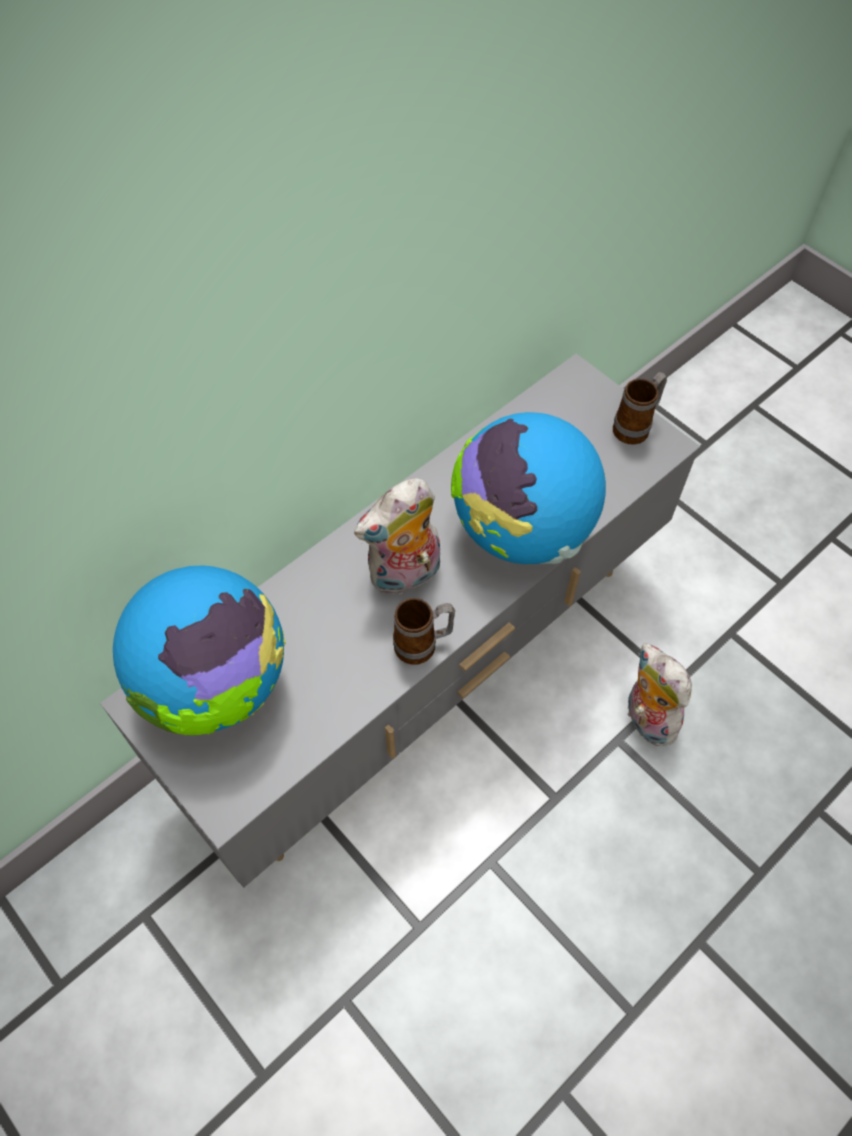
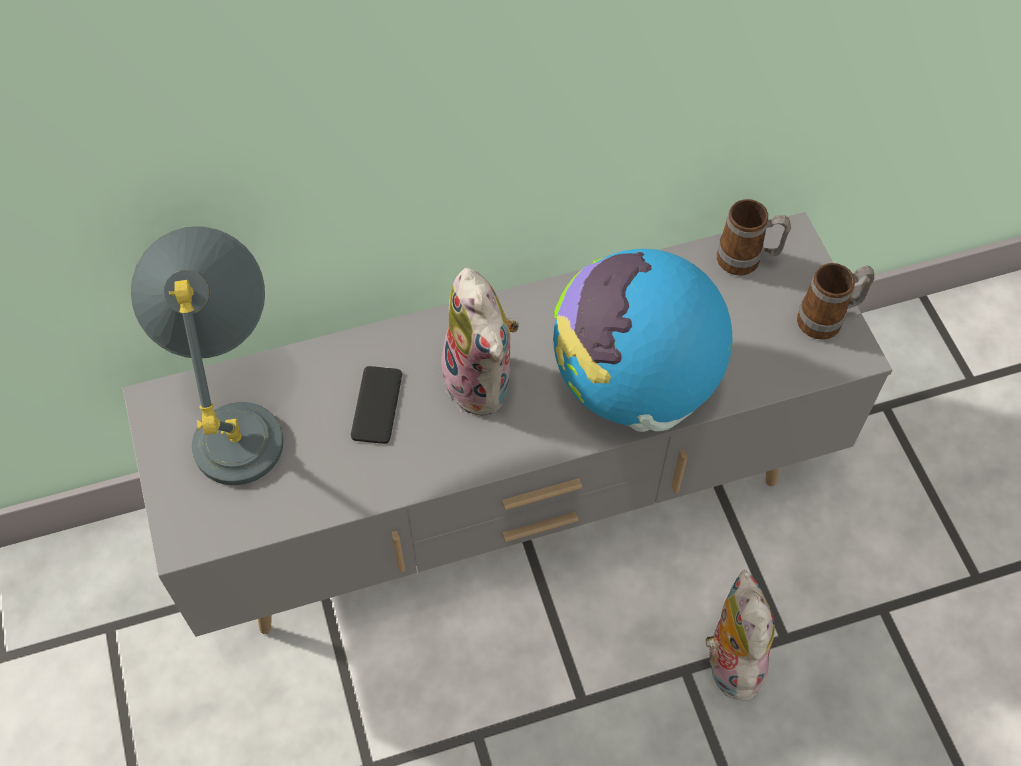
camera: 25 degrees right, 0 degrees up
globe [113,566,286,735] -> grey table lamp [131,226,284,485]
plush toy [354,478,440,597] -> plush toy turned 105 degrees counterclockwise [437,267,519,416]
mug [393,598,455,665] -> mug moved to [717,199,791,275]
none -> phone [351,366,402,444]

